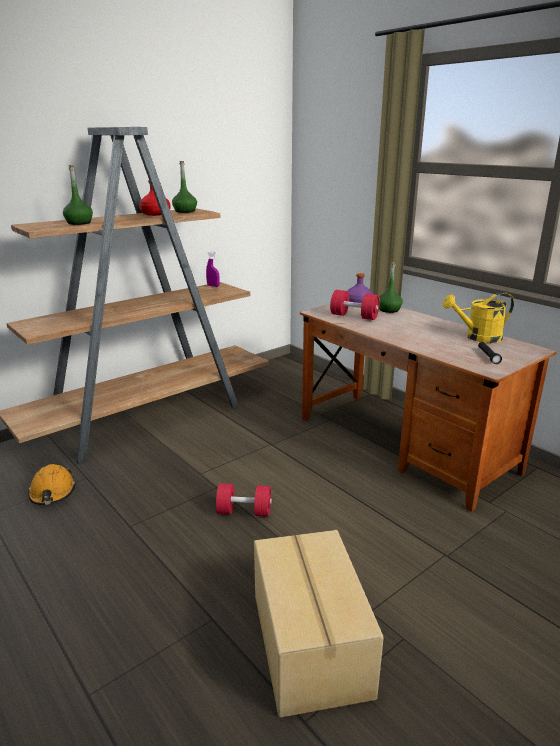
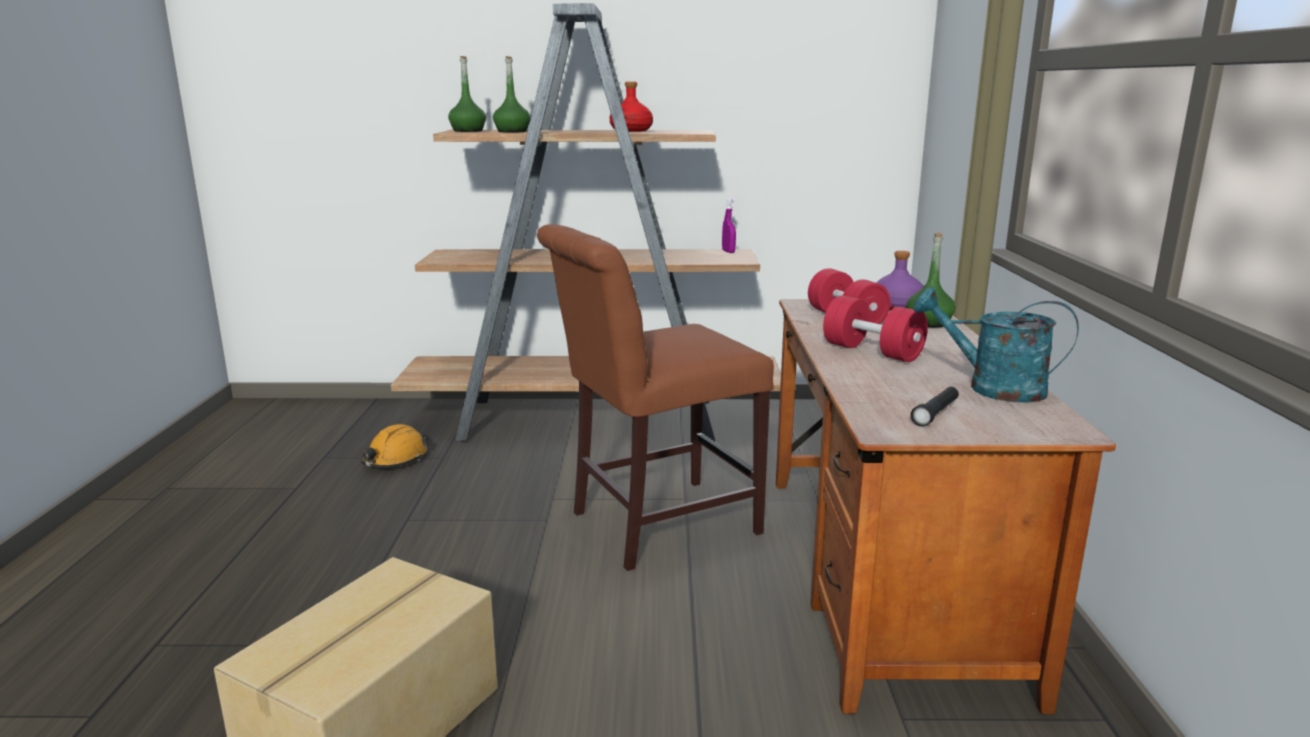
camera: 40 degrees right, 5 degrees down
green bottle [172,161,197,213] -> green bottle moved to [448,56,486,132]
red dumbbell [216,483,272,517] -> red dumbbell moved to [823,296,928,362]
yellow watering can [443,292,514,343] -> turquoise watering can [913,287,1079,403]
none -> brown chair [537,224,774,571]

